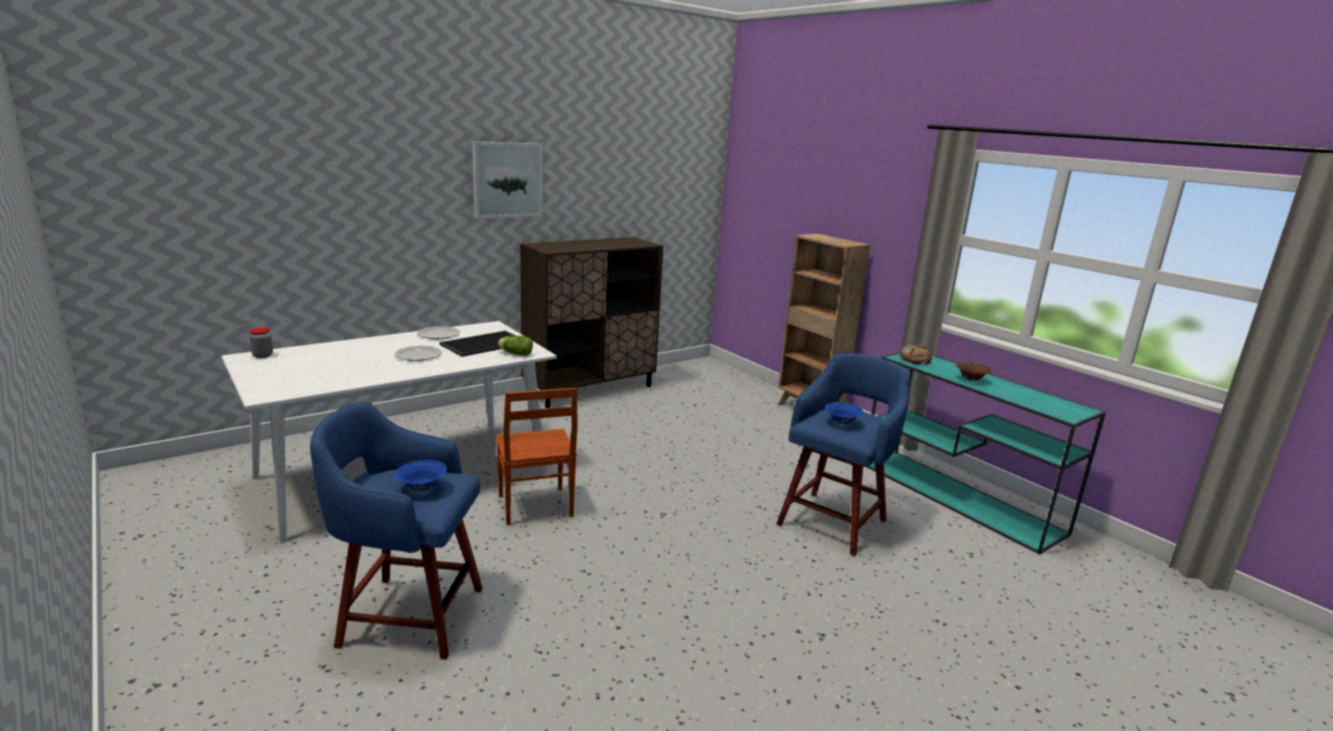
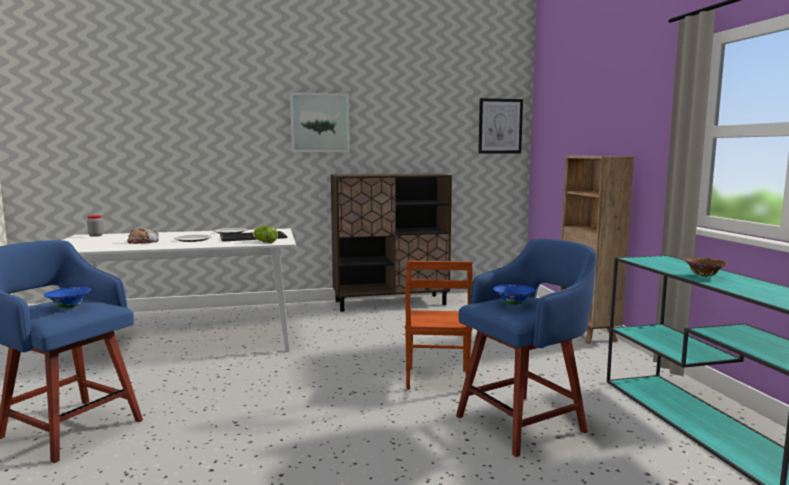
camera: 25 degrees right, 10 degrees down
brown chair [496,388,578,525] -> brown chair moved to [405,261,473,390]
bread [900,345,932,365] -> bread moved to [127,228,159,244]
none -> picture [478,98,523,153]

